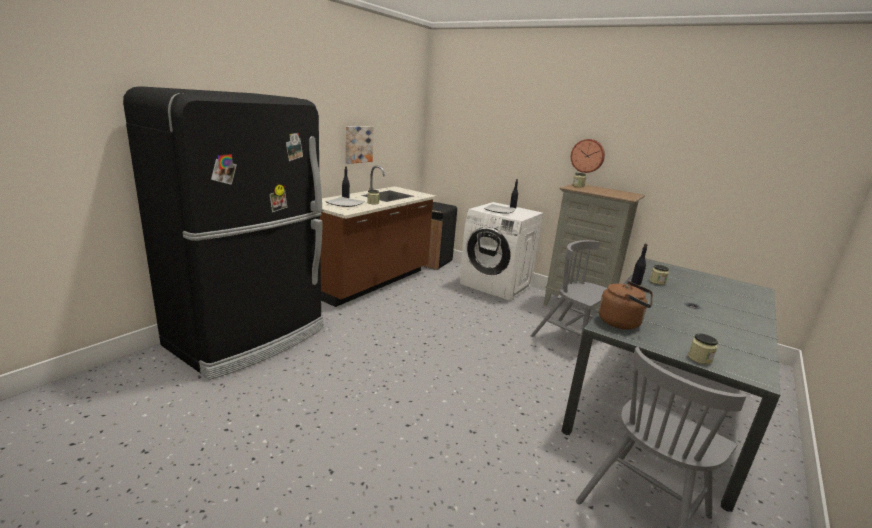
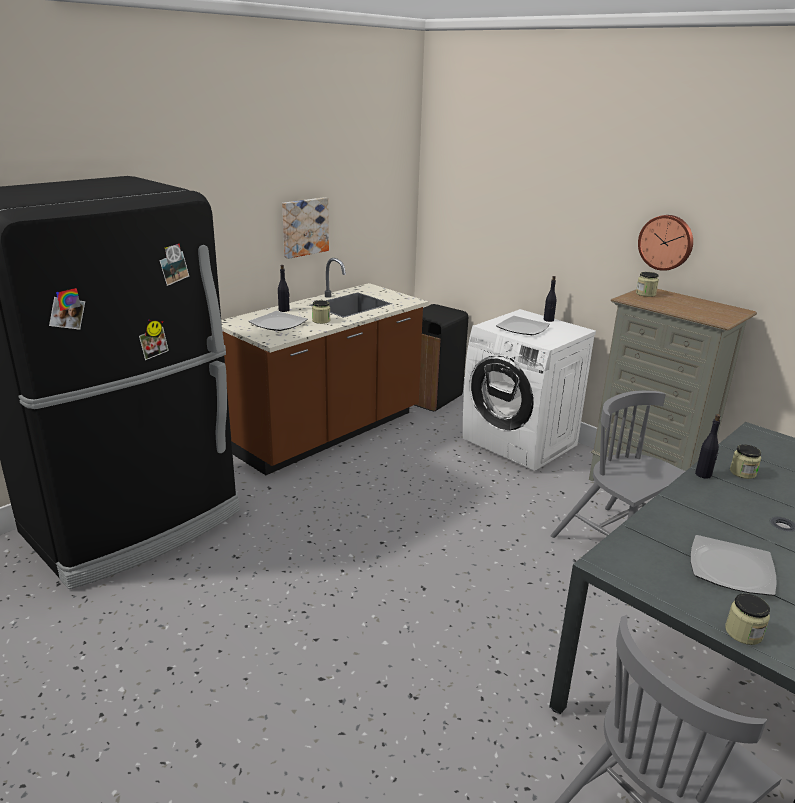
camera: 10 degrees right, 5 degrees up
brown kettle [599,281,653,329] -> none
none -> plate [690,535,777,596]

